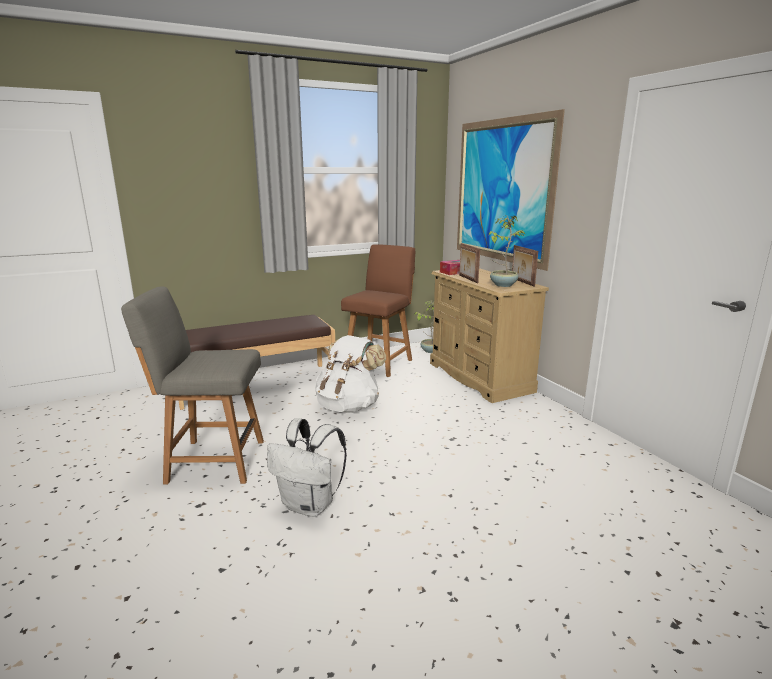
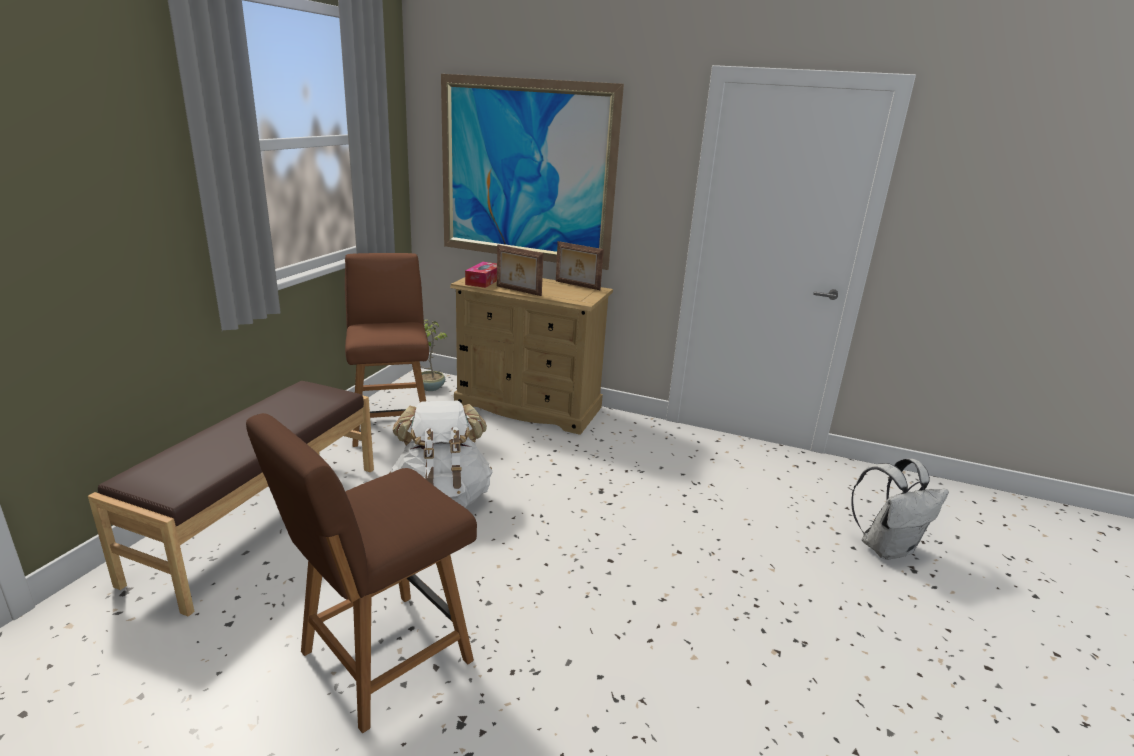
camera: 45 degrees left, 5 degrees up
grey chair [121,286,264,484] -> brown chair [246,413,477,733]
white backpack [267,418,347,517] -> white backpack moved to [851,459,949,560]
potted plant [489,215,525,287] -> none

